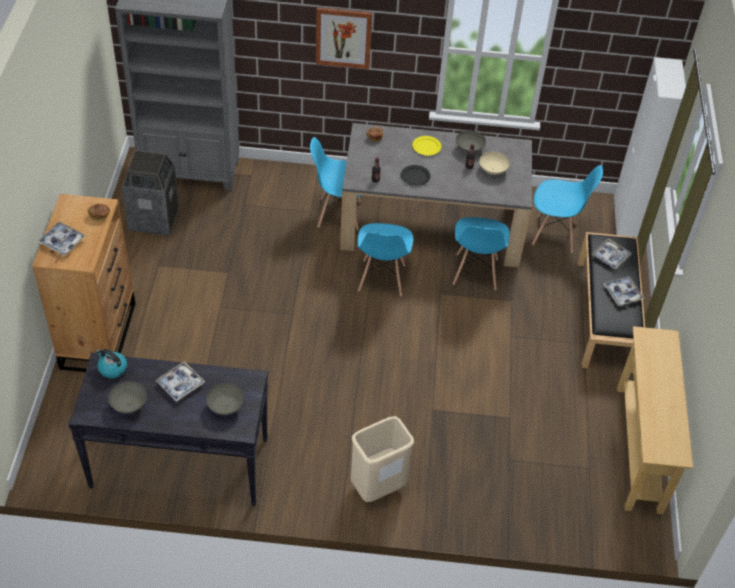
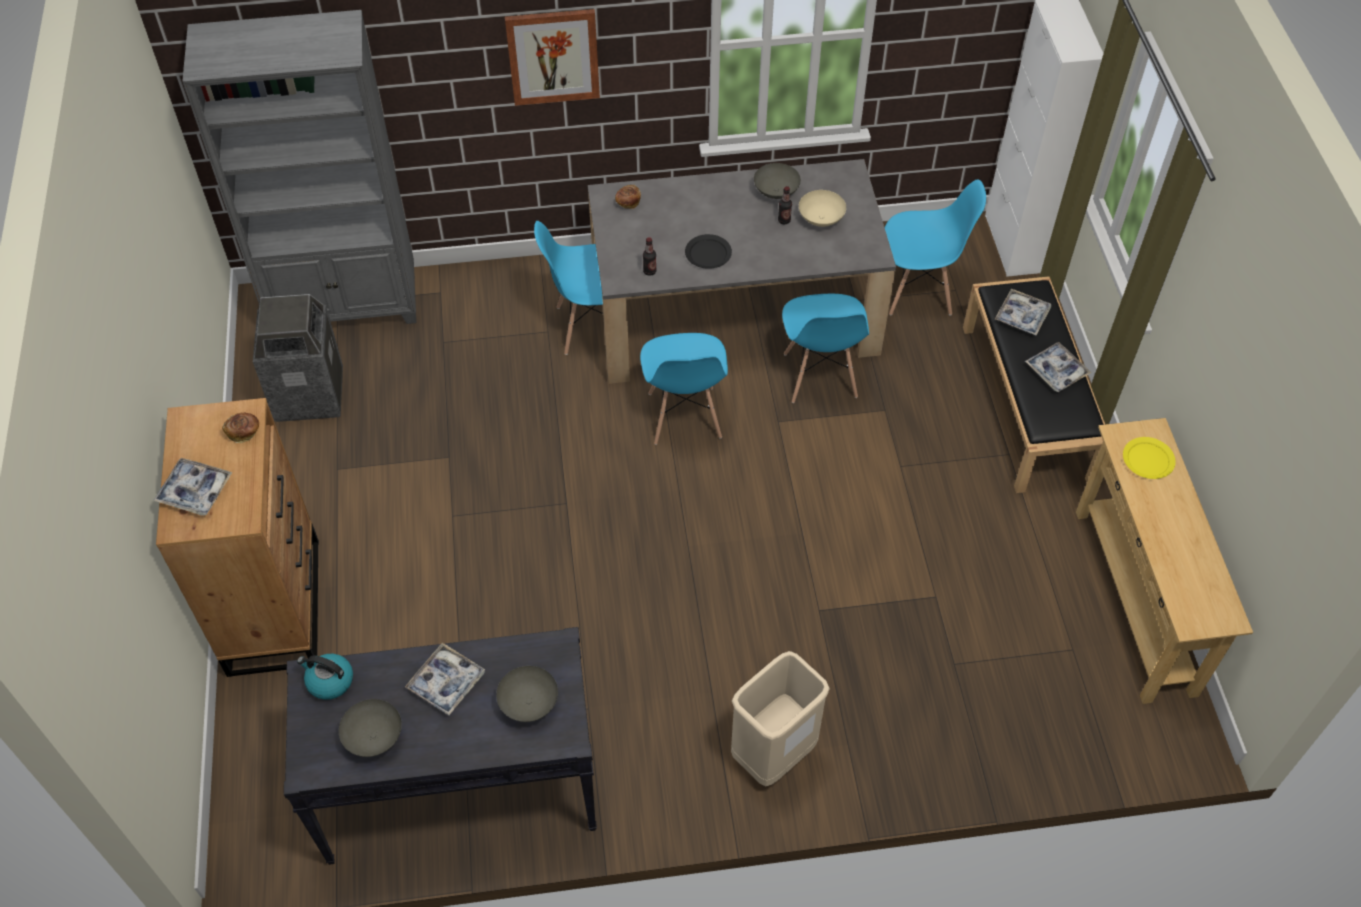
camera: 10 degrees left, 5 degrees up
yellow plate [412,136,441,156] -> yellow plate moved to [1123,437,1176,479]

